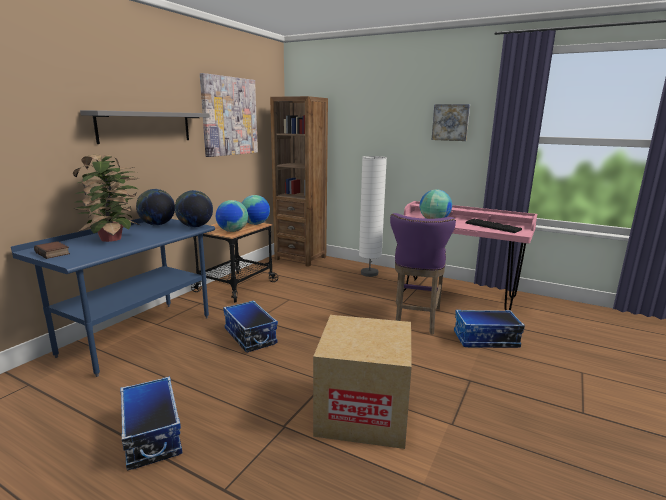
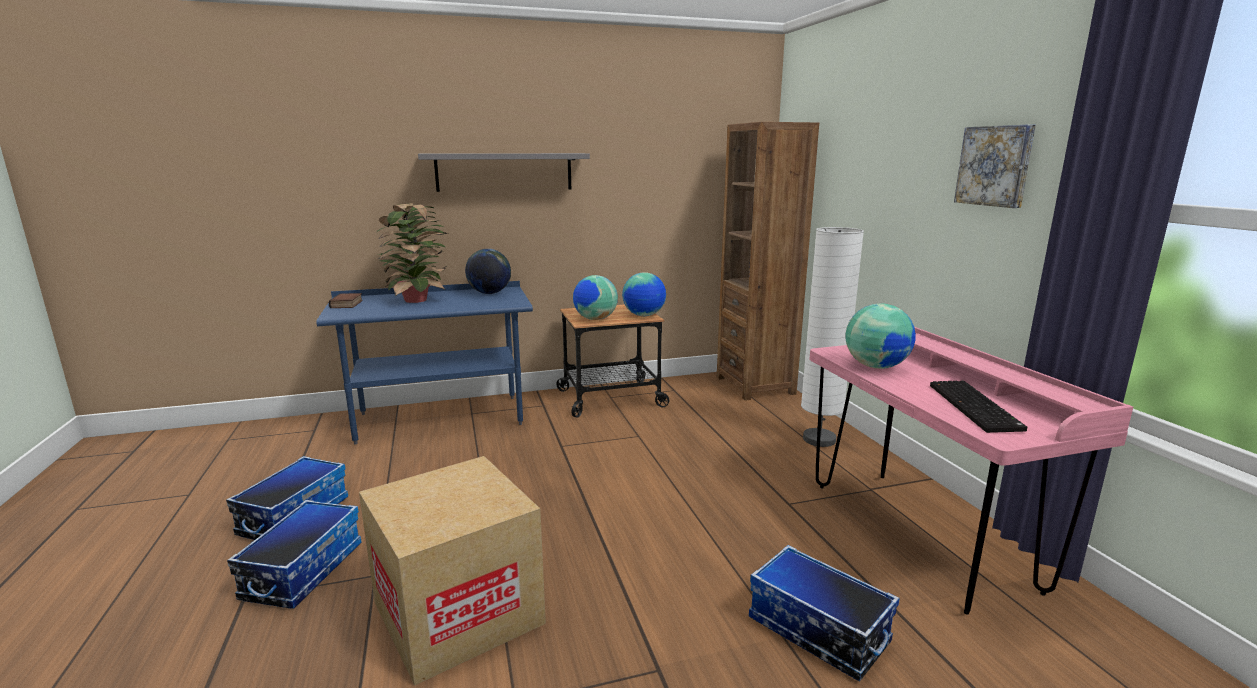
camera: 45 degrees right, 0 degrees up
globe [175,190,213,227] -> none
picture [200,73,258,157] -> none
storage box [223,301,278,352] -> storage box moved to [227,500,362,609]
purple stool [390,213,456,334] -> none

